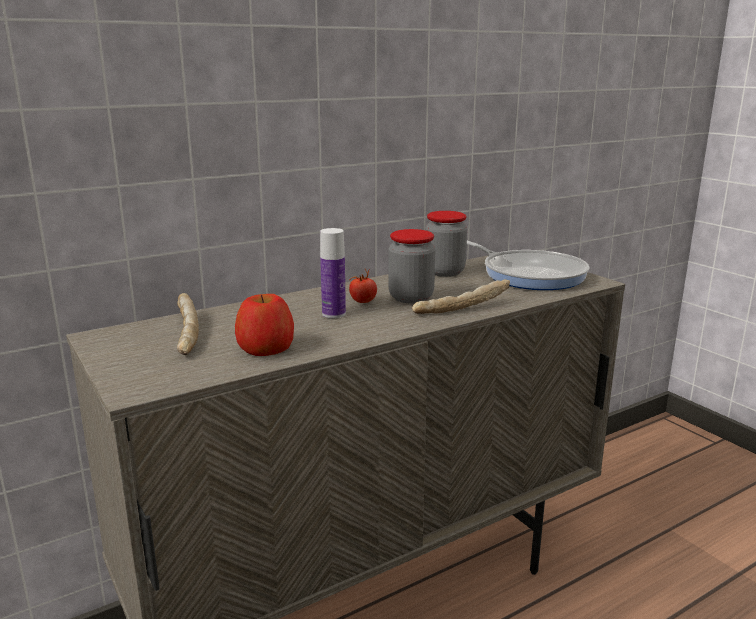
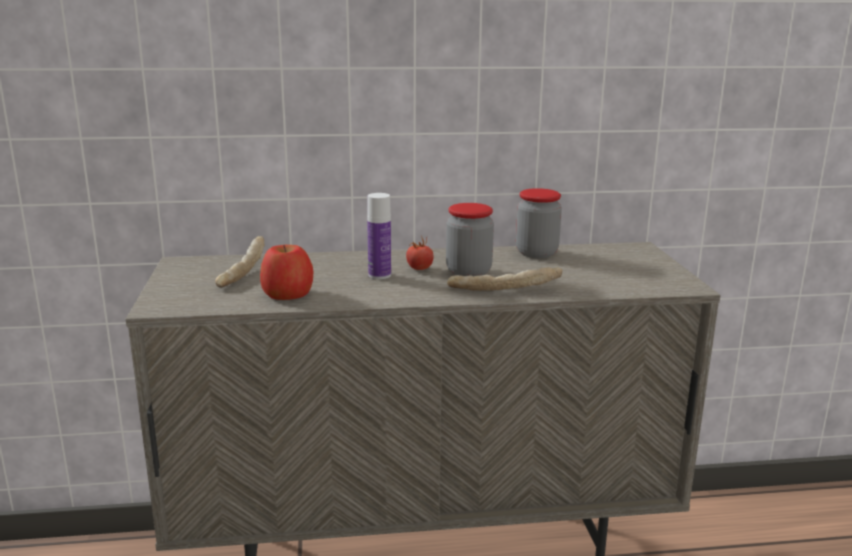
camera: 25 degrees right, 0 degrees up
frying pan [467,241,589,290] -> none

